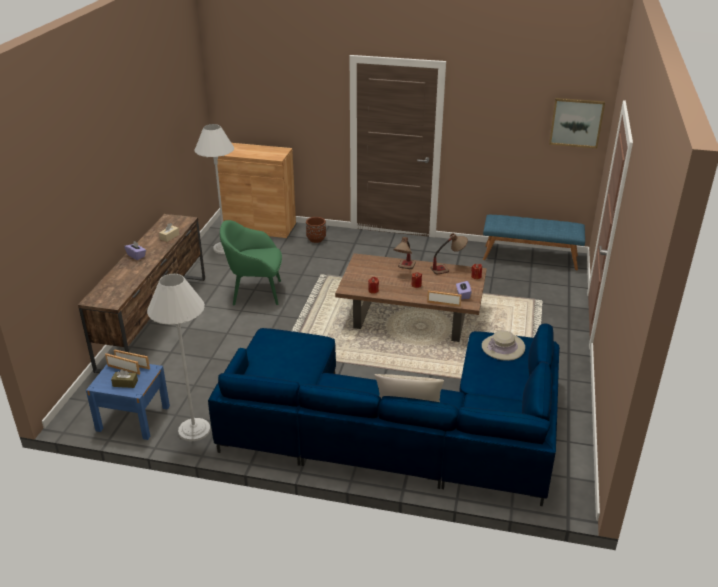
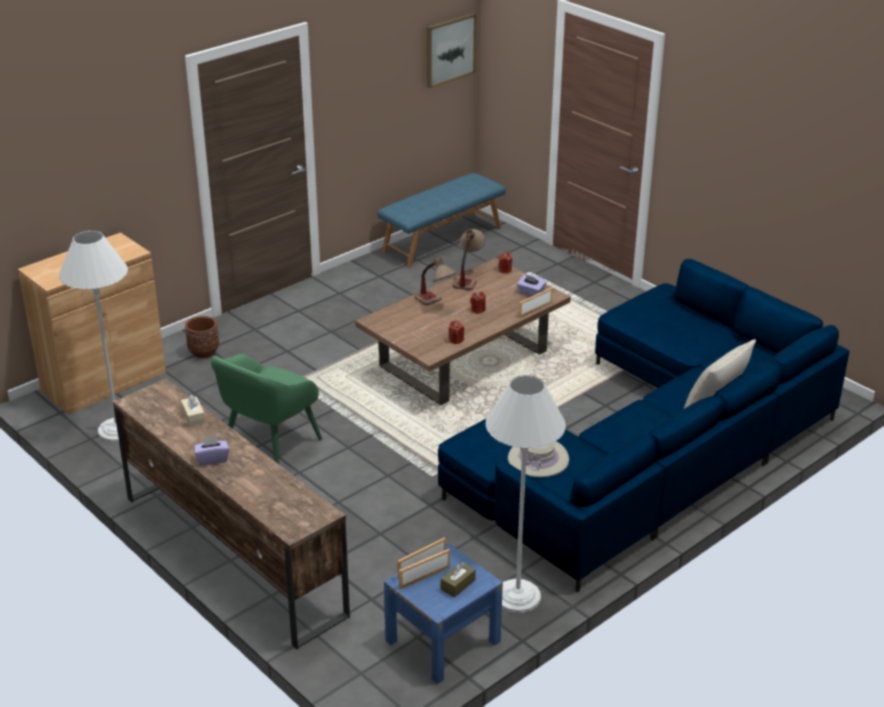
camera: 55 degrees left, 0 degrees up
beige hat [482,330,525,361] -> beige hat moved to [508,441,569,477]

